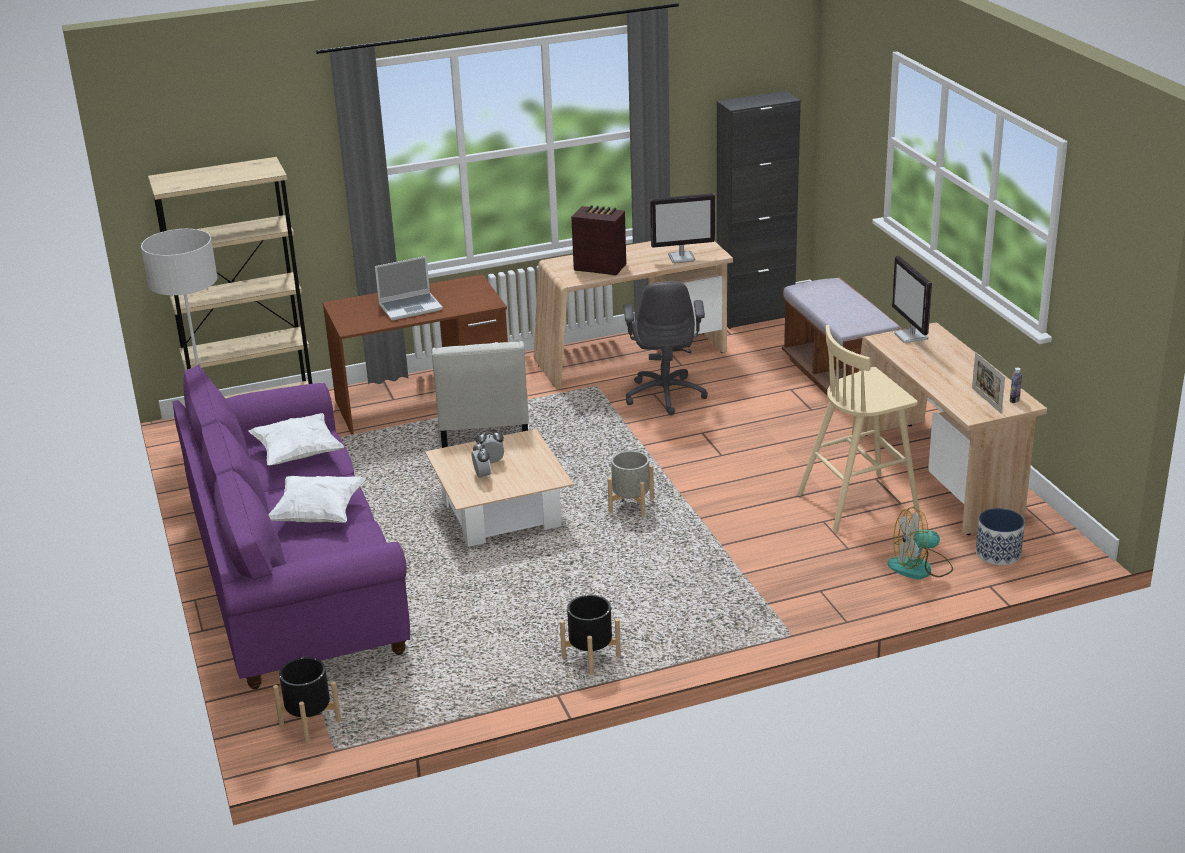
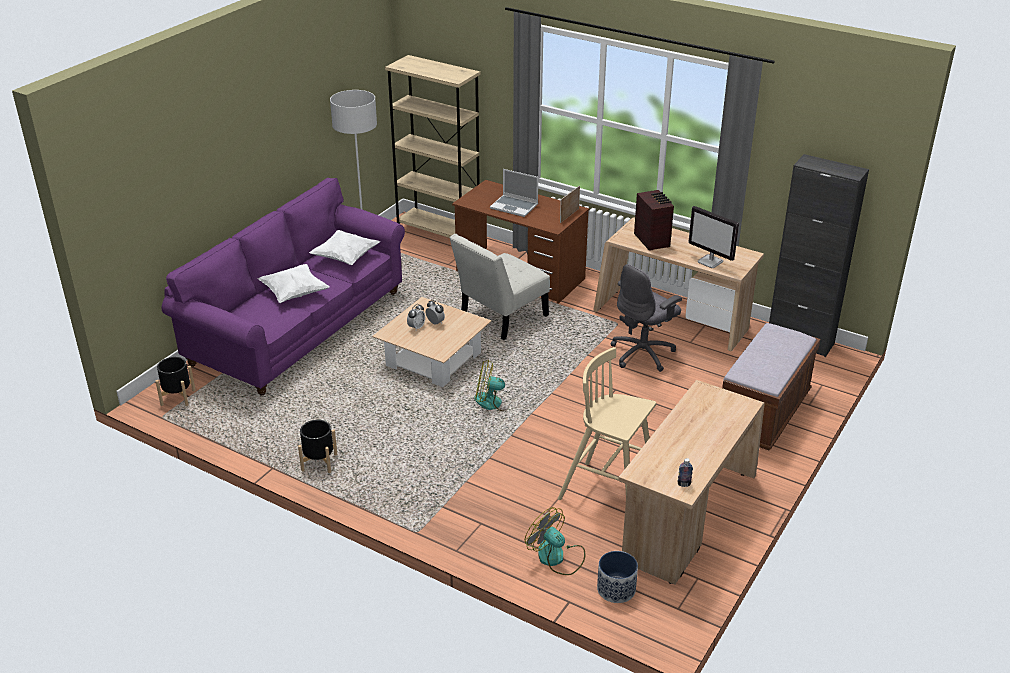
camera: 50 degrees right, 5 degrees up
grey planter [607,451,654,517] -> fan [474,360,515,411]
monitor [892,256,932,343] -> none
picture frame [972,352,1005,413] -> picture frame moved to [560,185,580,223]

